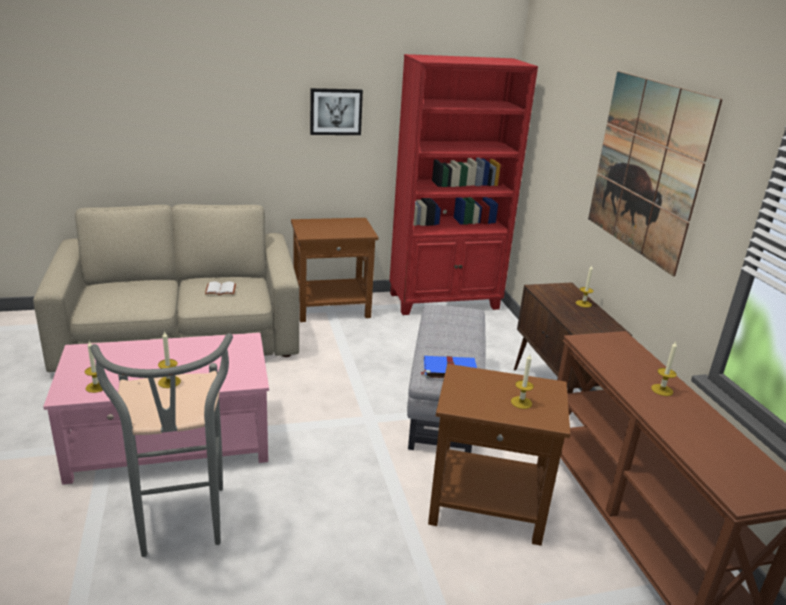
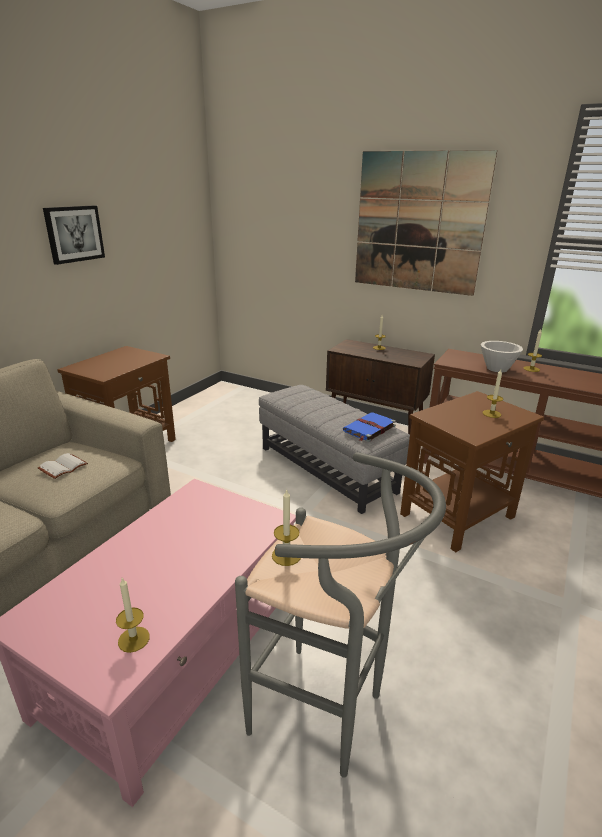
camera: 45 degrees left, 0 degrees up
red bookcase [389,54,538,315] -> none
none -> white bowl [481,341,523,372]

